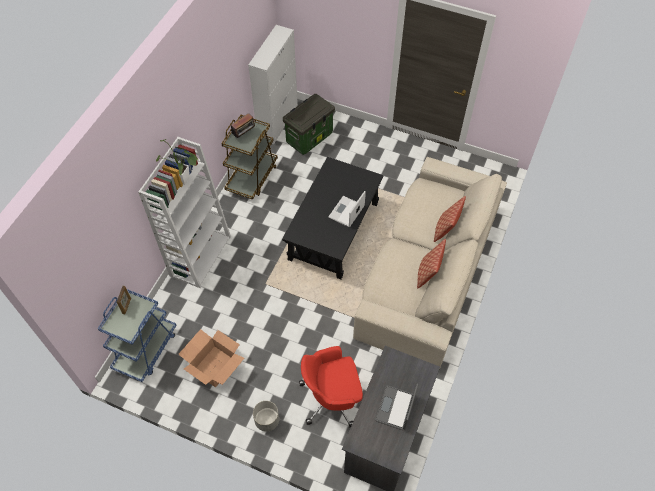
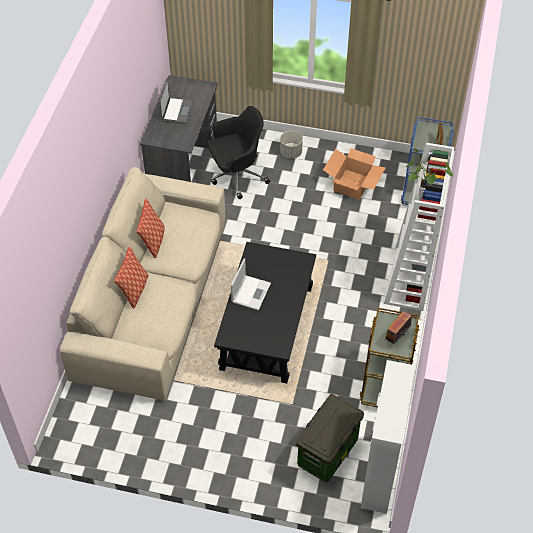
camera: 170 degrees right, 5 degrees down
red office chair [299,346,363,427] -> black office chair [208,106,270,199]

